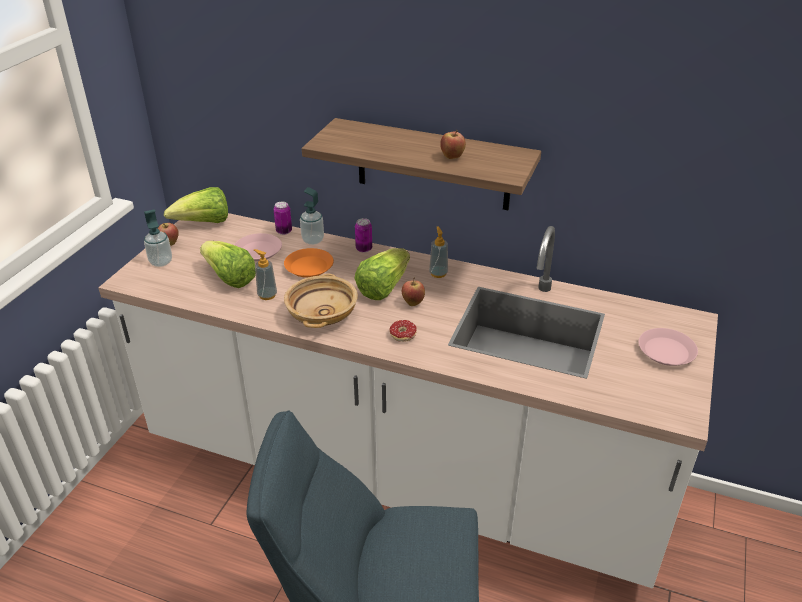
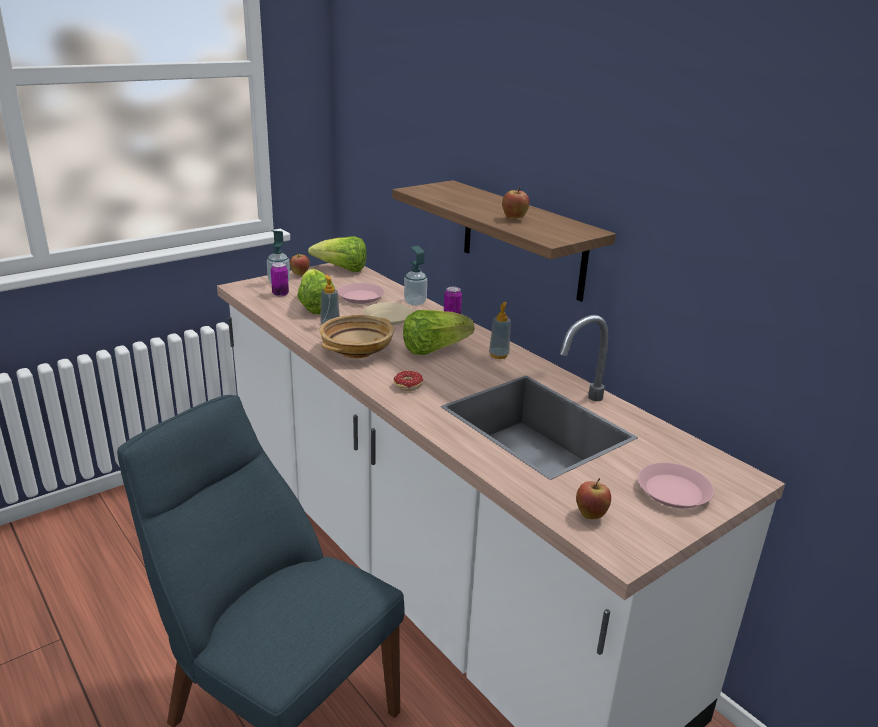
camera: 30 degrees right, 10 degrees down
can [274,201,292,235] -> can moved to [271,262,289,297]
orange plate [284,248,334,278] -> beige plate [364,303,413,325]
apple [402,277,425,306] -> apple moved to [576,478,611,519]

